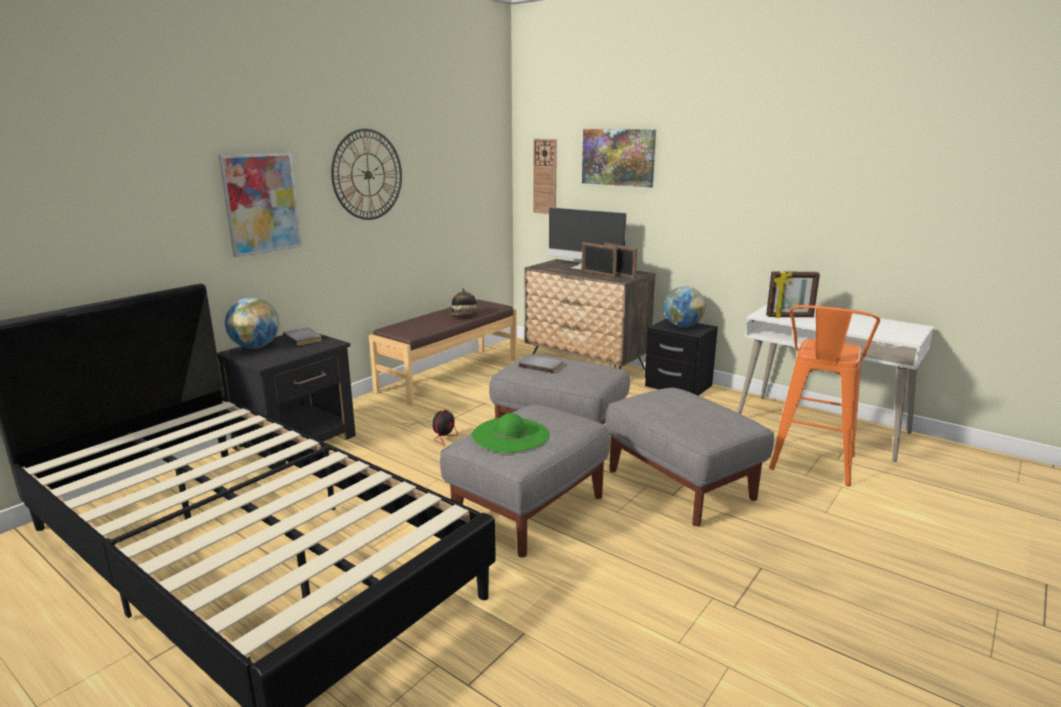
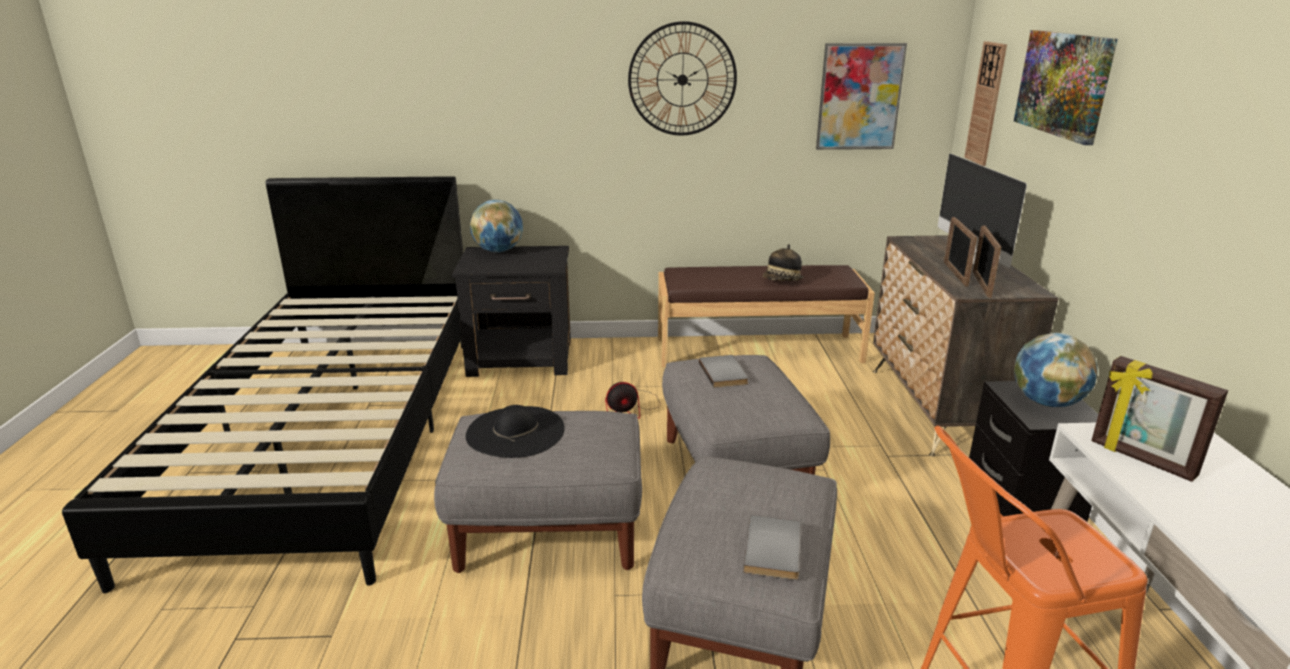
camera: 50 degrees right, 5 degrees up
picture [218,153,302,257] -> picture moved to [816,43,907,150]
grey book [283,328,322,346] -> grey book moved to [743,515,801,580]
green hat [471,413,550,453] -> black hat [466,405,565,458]

